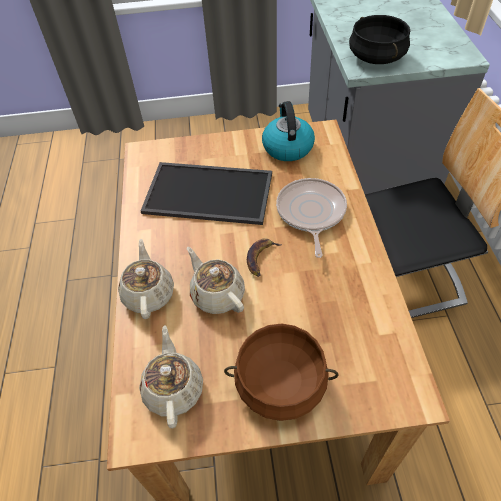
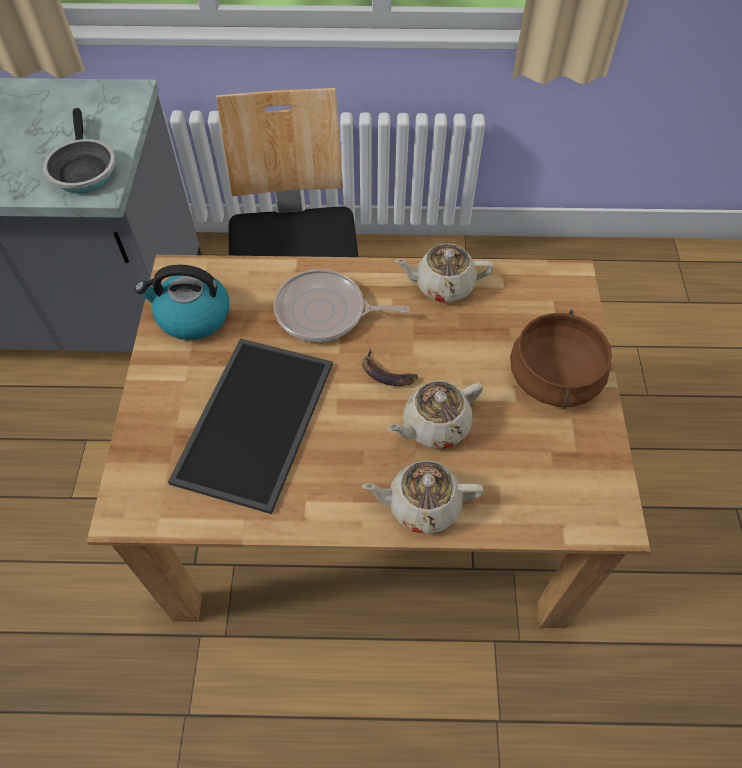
camera: 85 degrees left, 5 degrees up
beige teapot [139,325,203,428] -> beige teapot moved to [395,243,494,303]
black cooking pot [349,15,410,64] -> frying pan [43,108,116,193]

